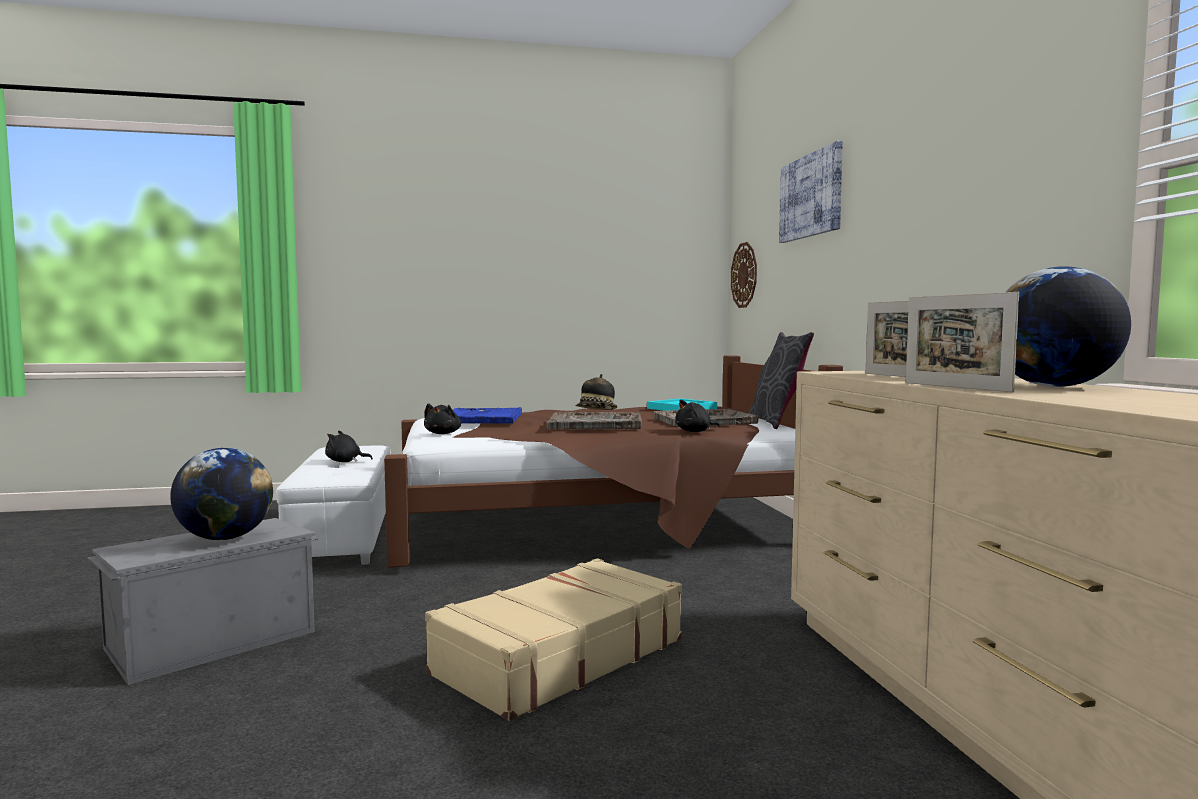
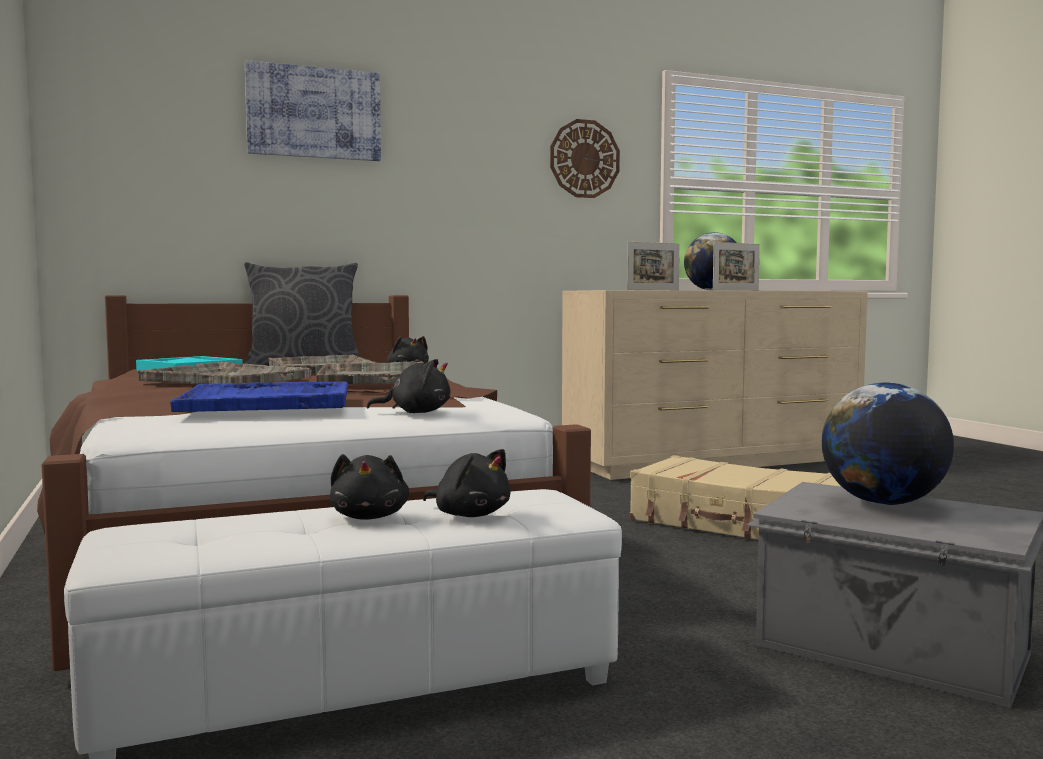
camera: 100 degrees left, 0 degrees up
hat [576,374,617,410] -> grey tray [138,362,311,385]
wall clock [731,242,757,308] -> wall clock moved to [550,119,620,198]
none -> black plush toy [423,449,511,517]

